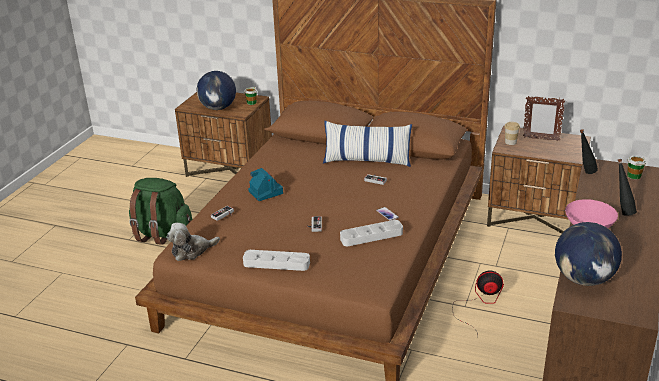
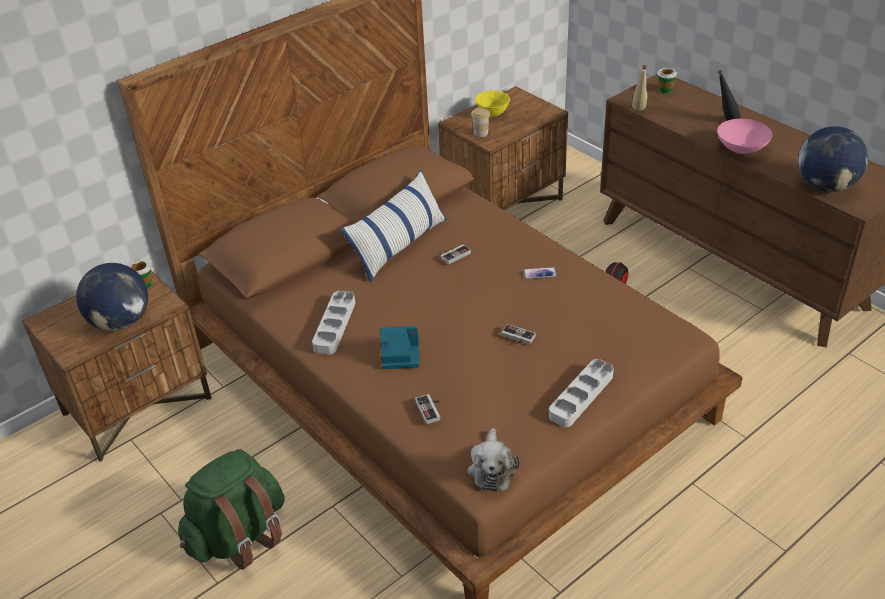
camera: 60 degrees left, 10 degrees up
grey tray [340,220,403,246] -> grey tray moved to [312,291,355,355]
picture frame [523,96,565,141] -> yellow bowl [475,90,510,117]
black bottle [580,129,598,174] -> beige bottle [632,65,647,111]

